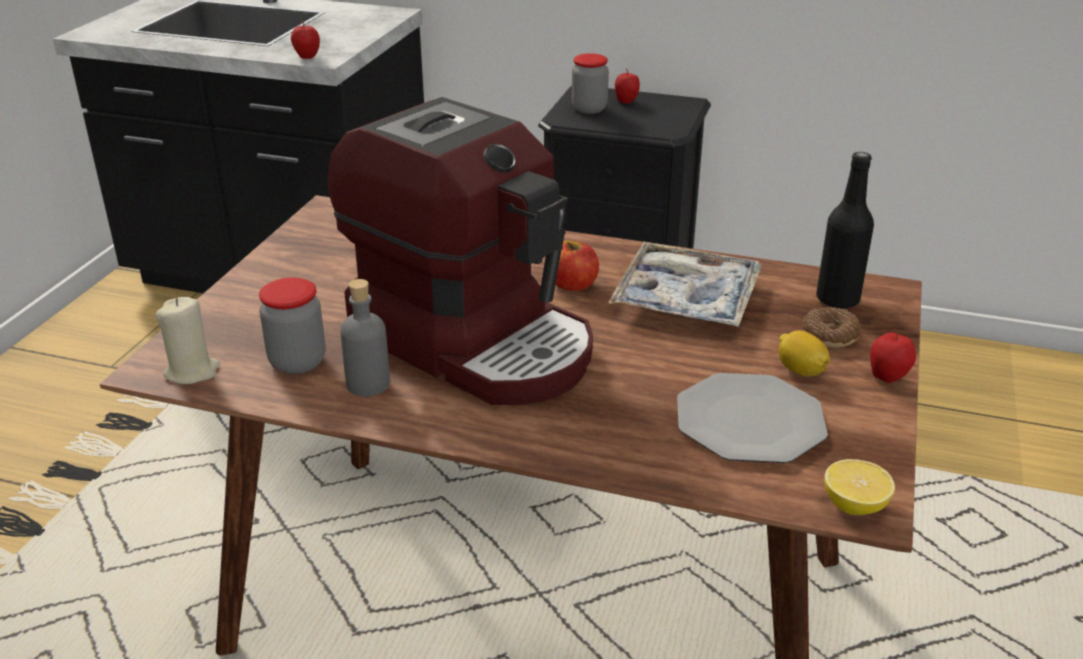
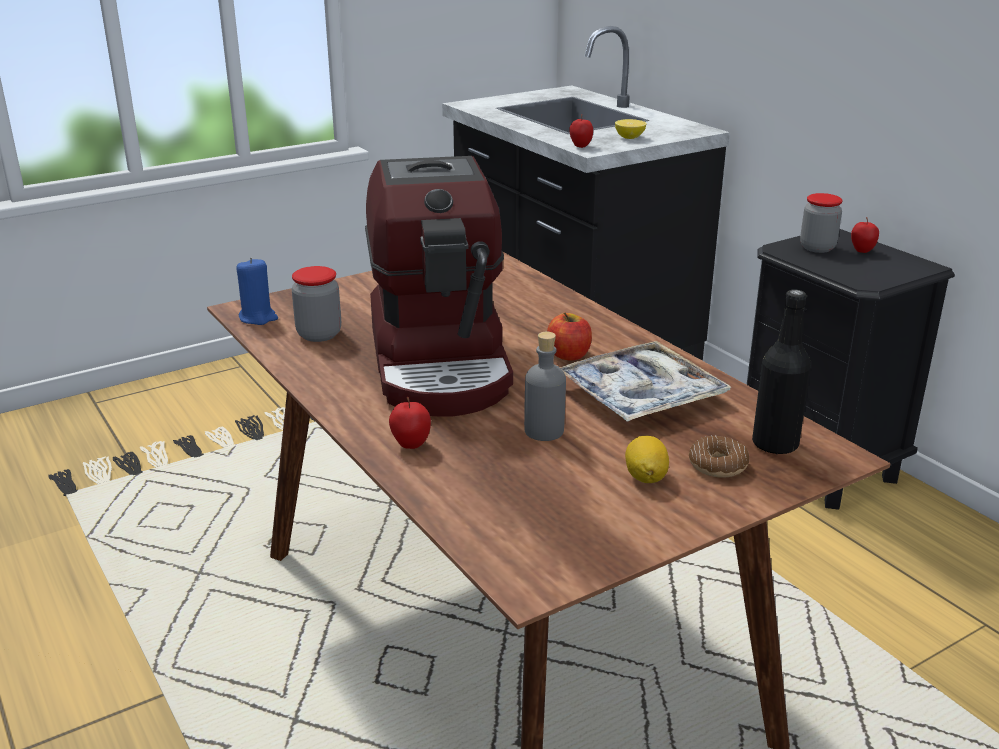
camera: 40 degrees right, 5 degrees down
beige candle [155,297,220,384] -> blue candle [236,258,278,325]
grey bottle [340,279,390,397] -> grey bottle moved to [524,332,566,441]
plate [677,373,828,463] -> none
lemon [824,459,895,515] -> lemon moved to [615,119,647,139]
apple [870,330,916,383] -> apple moved to [389,397,431,449]

